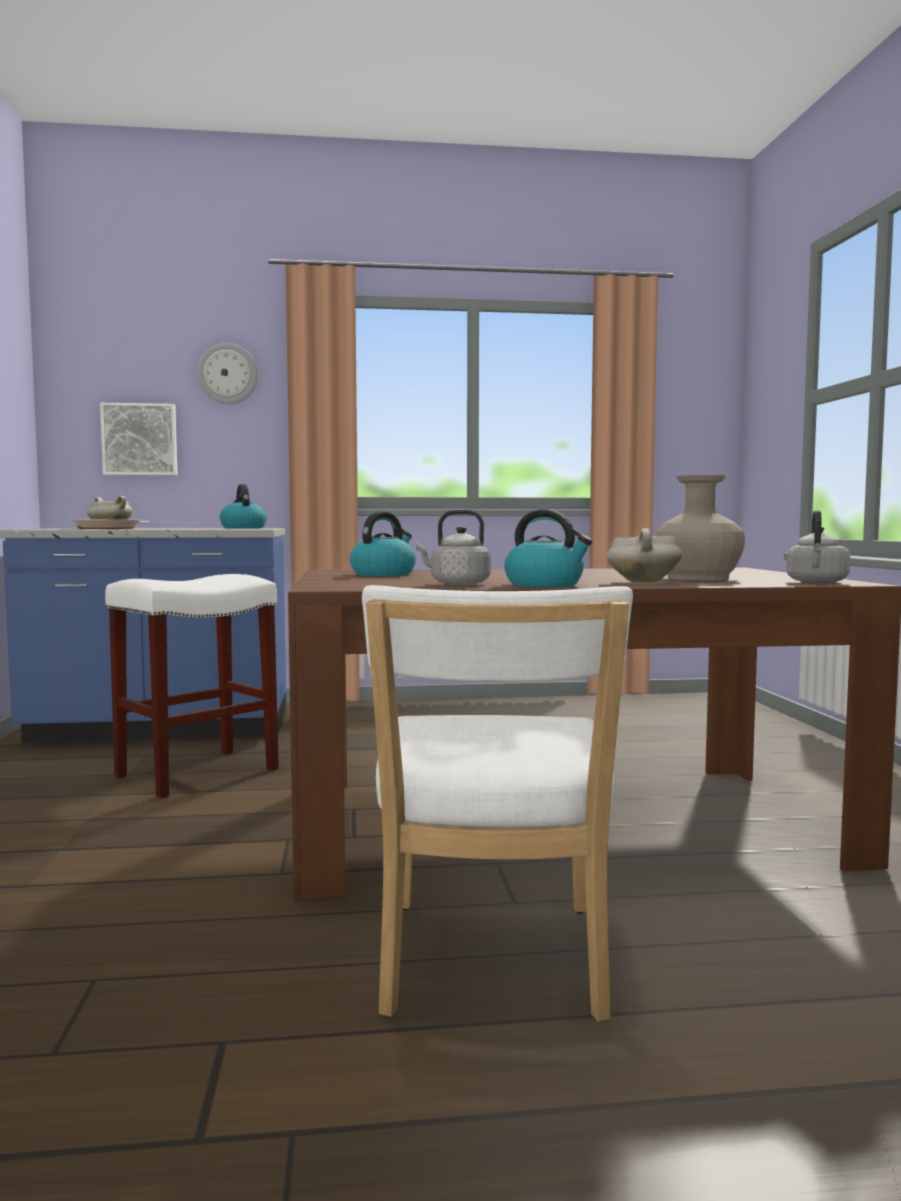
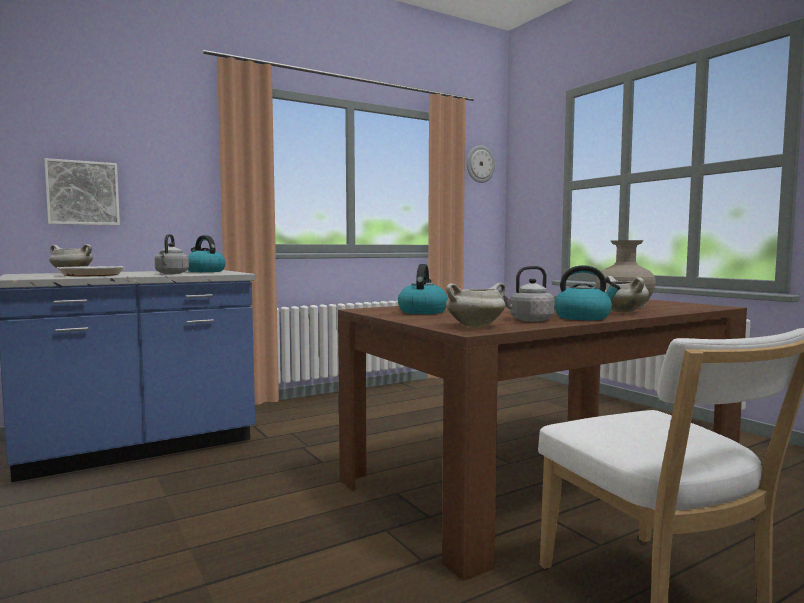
camera: 25 degrees left, 0 degrees up
white stool [105,574,279,798] -> none
wall clock [197,343,258,404] -> wall clock moved to [467,145,495,183]
grey kettle [786,510,850,584] -> grey kettle moved to [155,234,189,274]
none -> white cooking pot [446,283,505,327]

